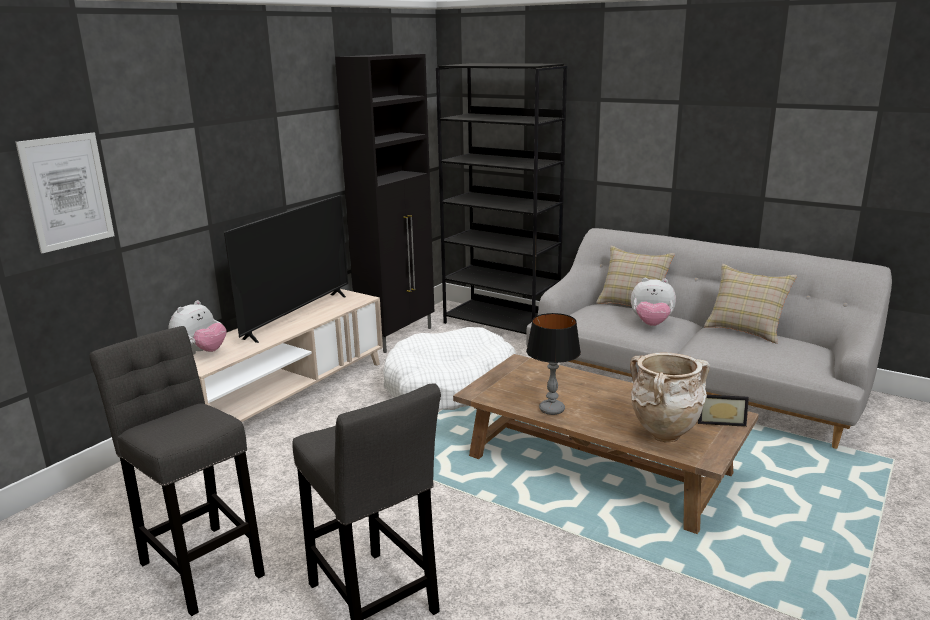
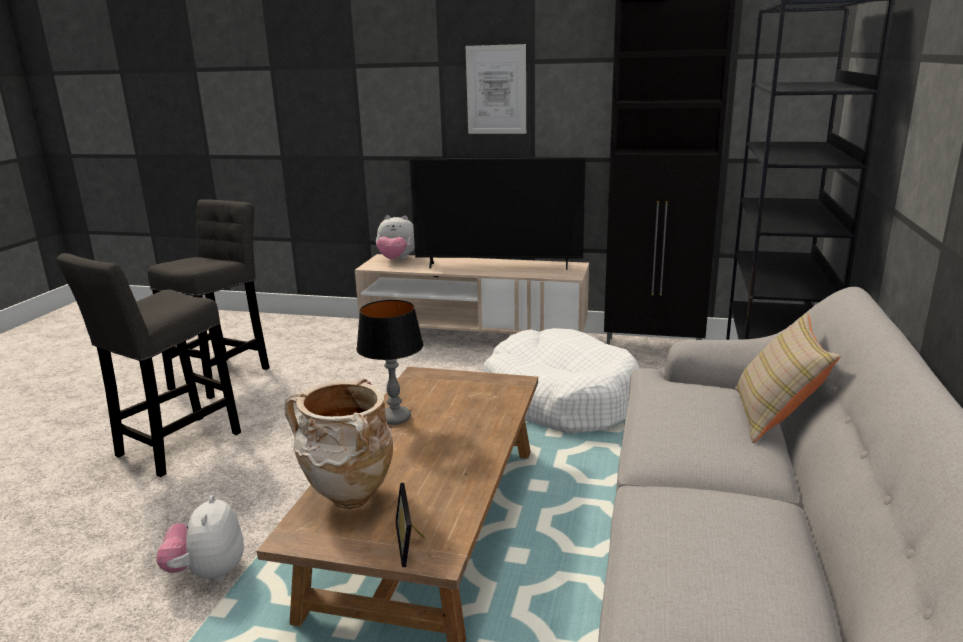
camera: 70 degrees right, 0 degrees up
picture [15,132,115,253] -> picture moved to [465,44,526,134]
plush toy [631,278,676,326] -> plush toy moved to [156,495,244,582]
beige pillow [704,264,797,344] -> none

